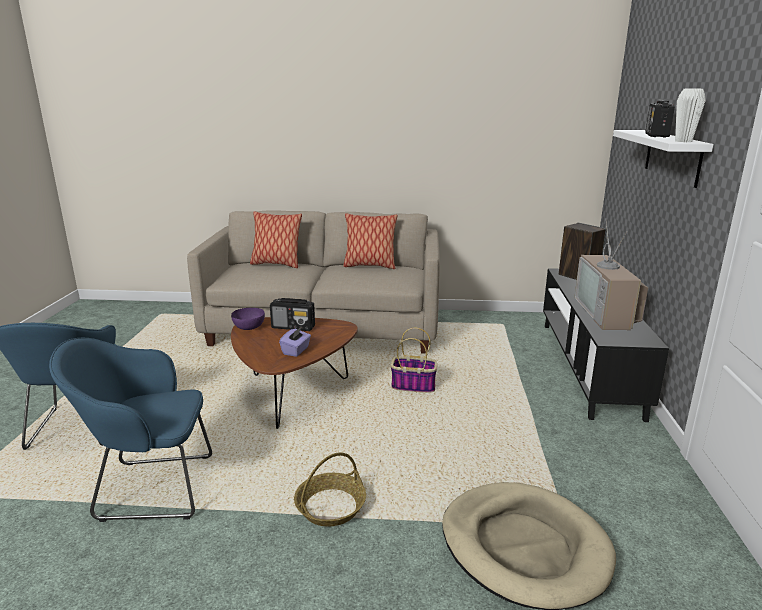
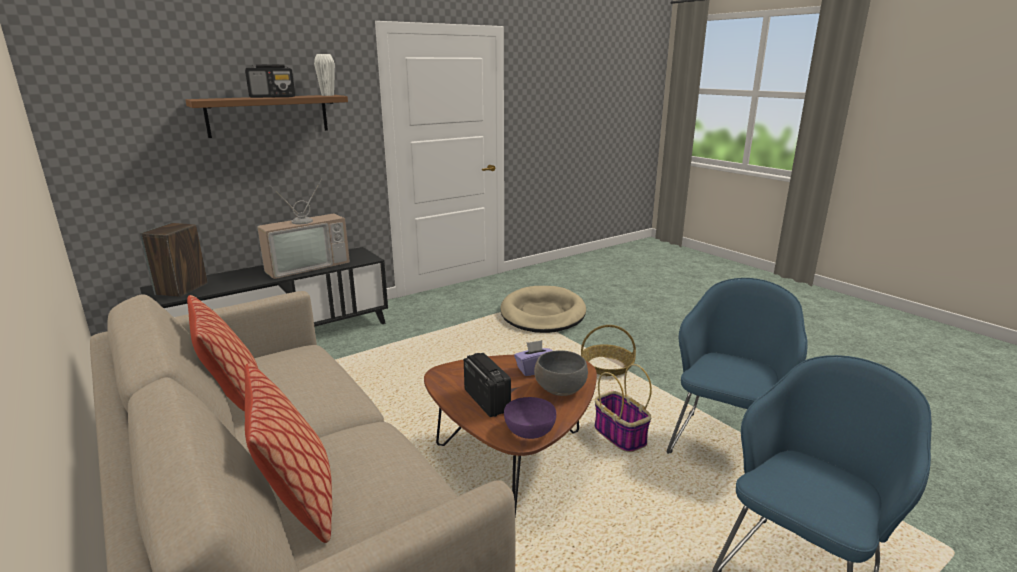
camera: 130 degrees left, 0 degrees up
blue armchair [49,338,212,522] -> blue armchair turned 105 degrees counterclockwise [667,278,807,454]
basket [391,328,437,393] -> basket moved to [594,364,652,452]
white shelf [613,130,714,188] -> brown shelf [185,95,348,138]
none -> grey bowl [534,350,588,396]

